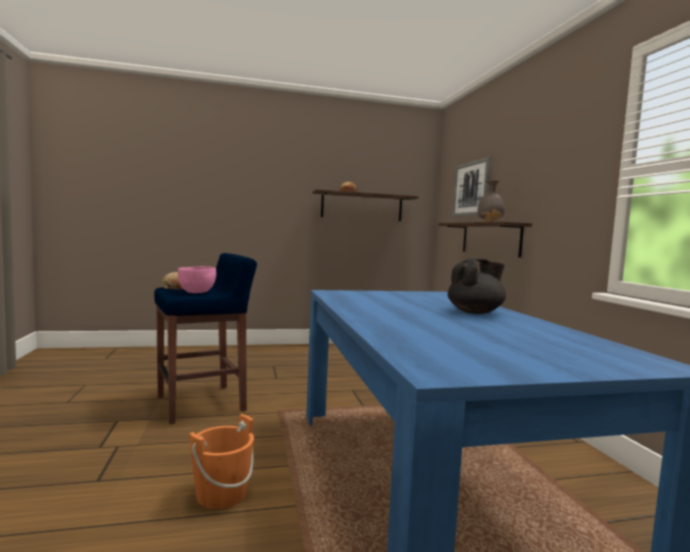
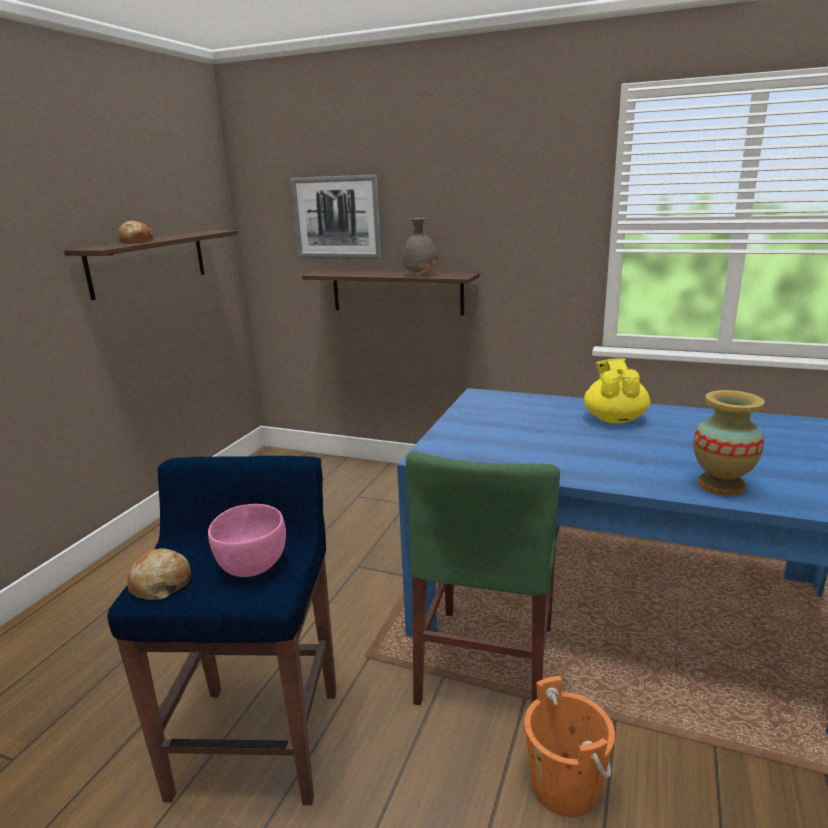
camera: 55 degrees left, 15 degrees up
black teapot [448,258,506,314] -> yellow teapot [584,358,650,423]
none -> green chair [406,451,560,705]
none -> vase [693,390,765,496]

